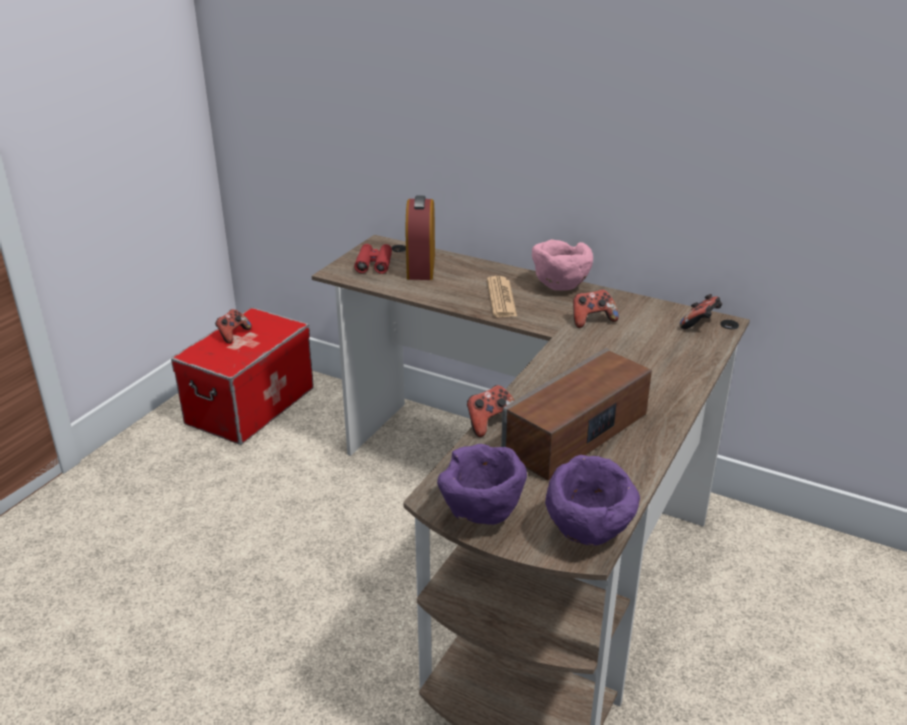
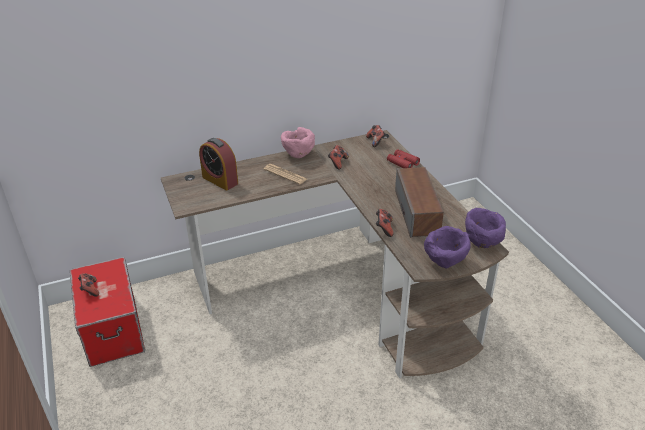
camera: 50 degrees left, 5 degrees up
red binoculars [354,244,392,274] -> red binoculars moved to [387,149,420,168]

